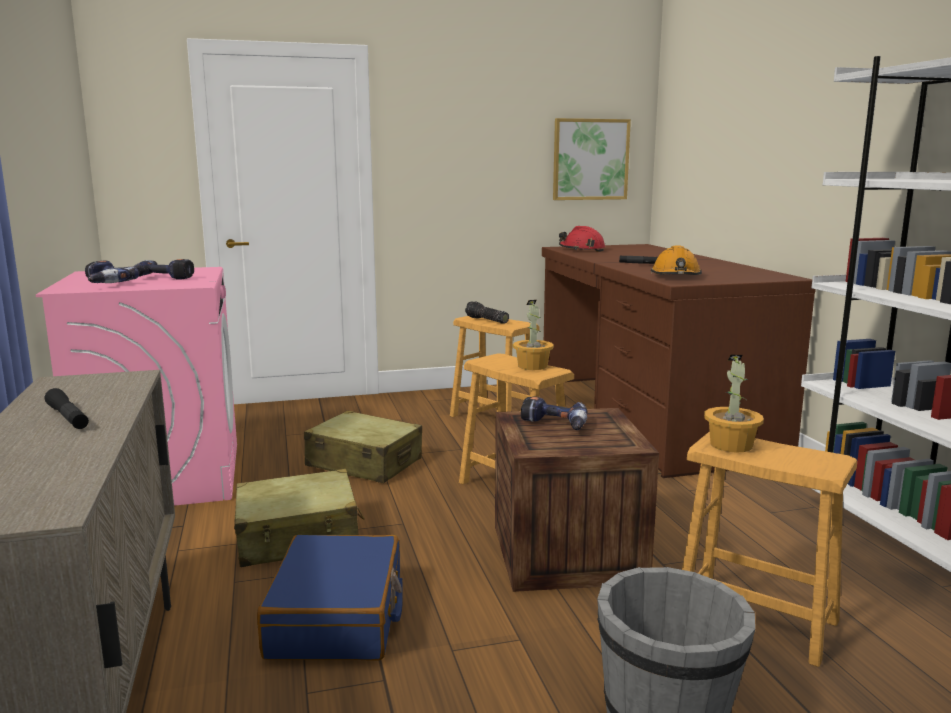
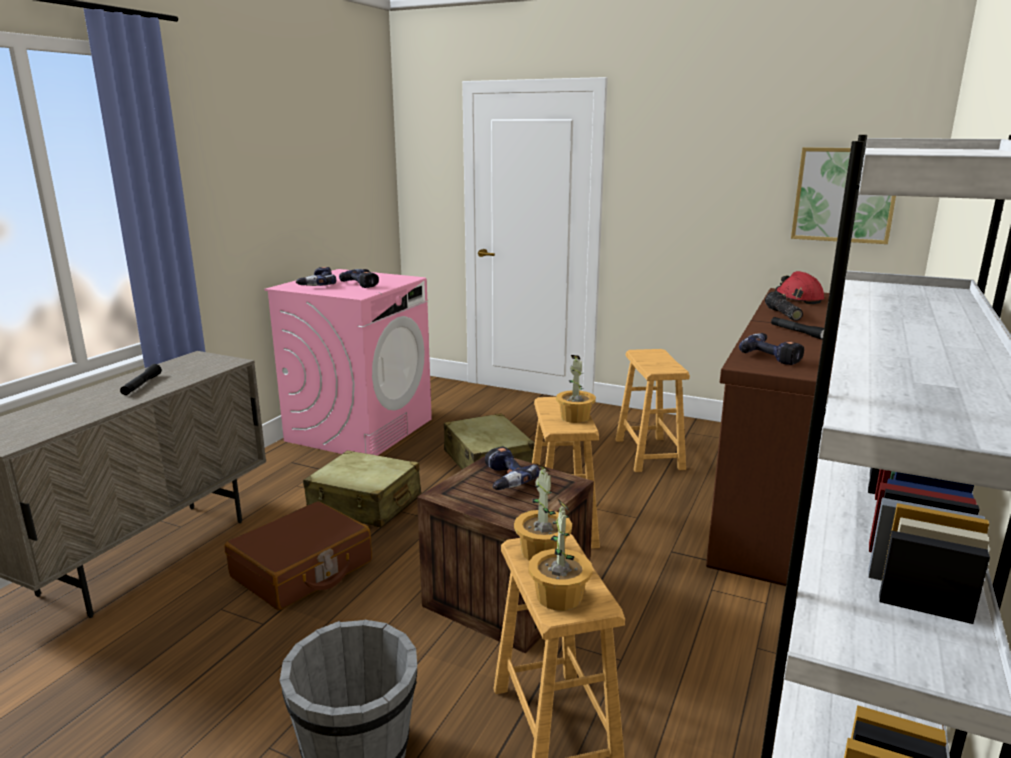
camera: 40 degrees right, 5 degrees up
blue suitcase [257,535,402,661] -> brown suitcase [224,501,372,610]
flashlight [465,301,509,323] -> flashlight moved to [765,291,803,321]
orange hard hat [651,245,702,275] -> power drill [739,333,804,365]
none -> potted plant [529,498,593,611]

